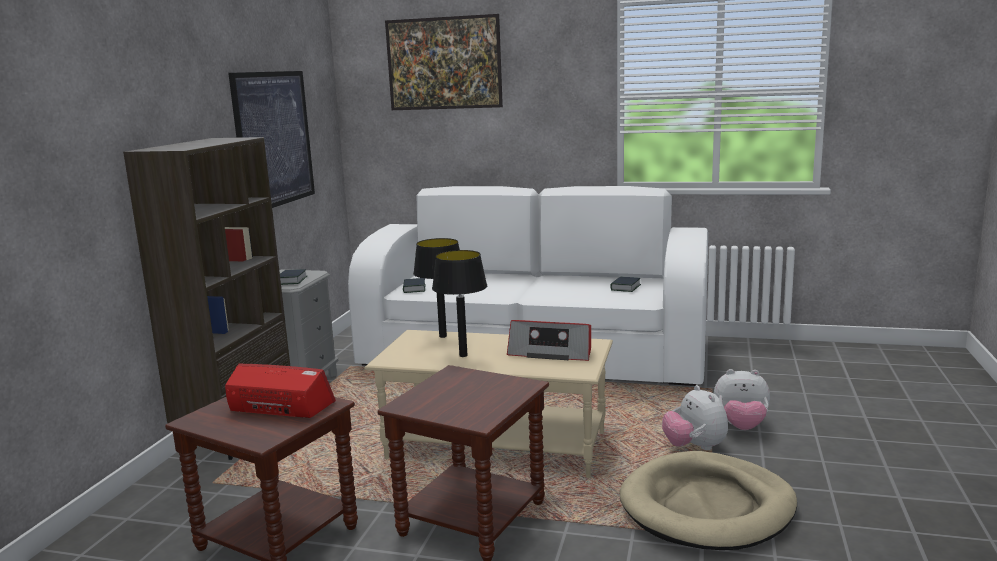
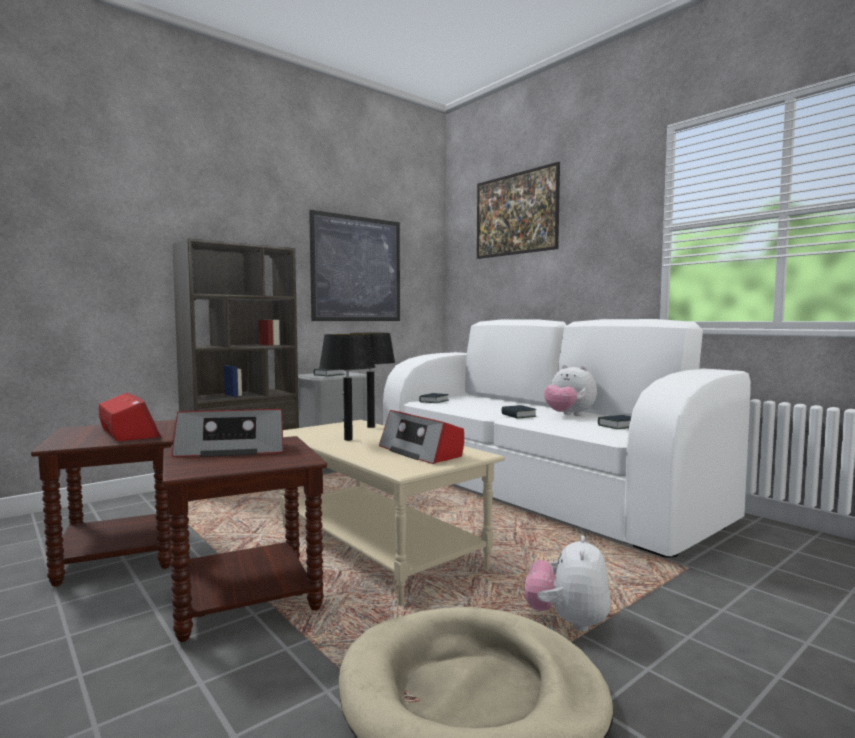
camera: 35 degrees right, 10 degrees down
plush toy [714,369,770,430] -> plush toy moved to [544,364,597,416]
none -> radio [172,409,284,457]
none -> book [501,405,536,419]

